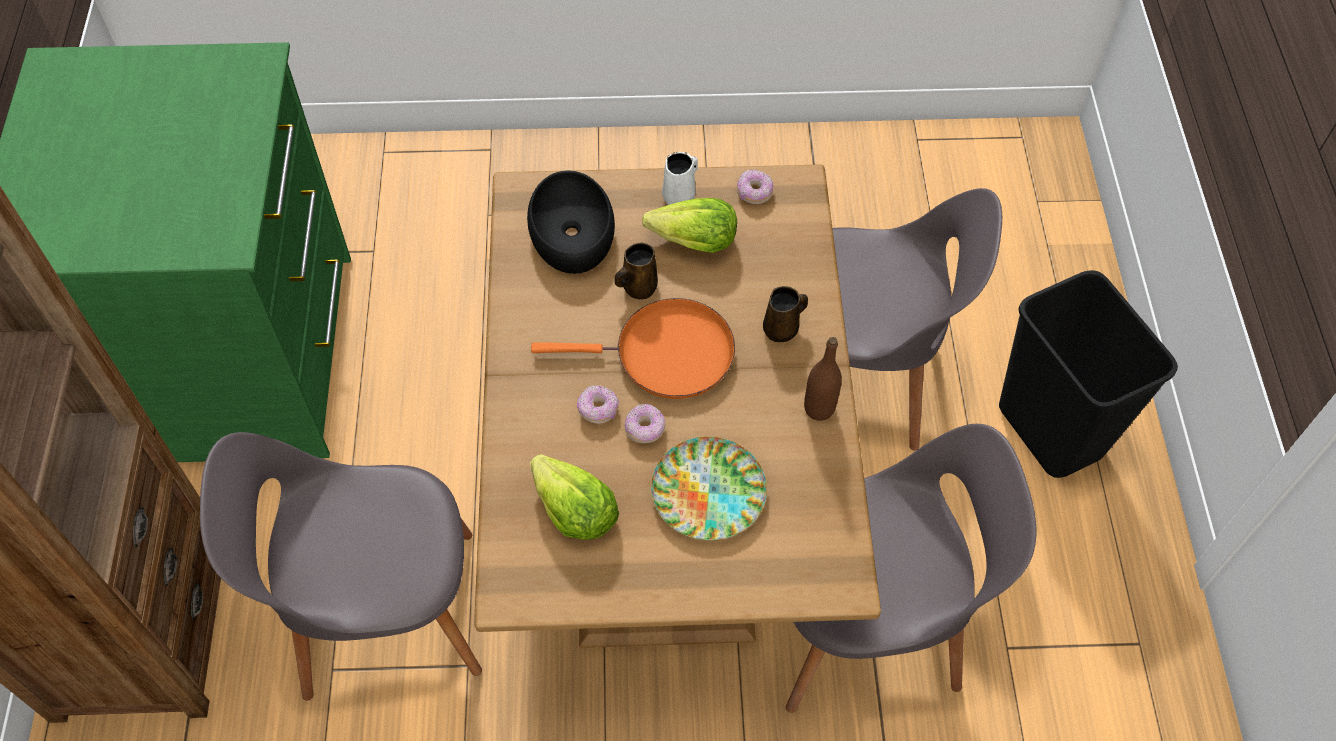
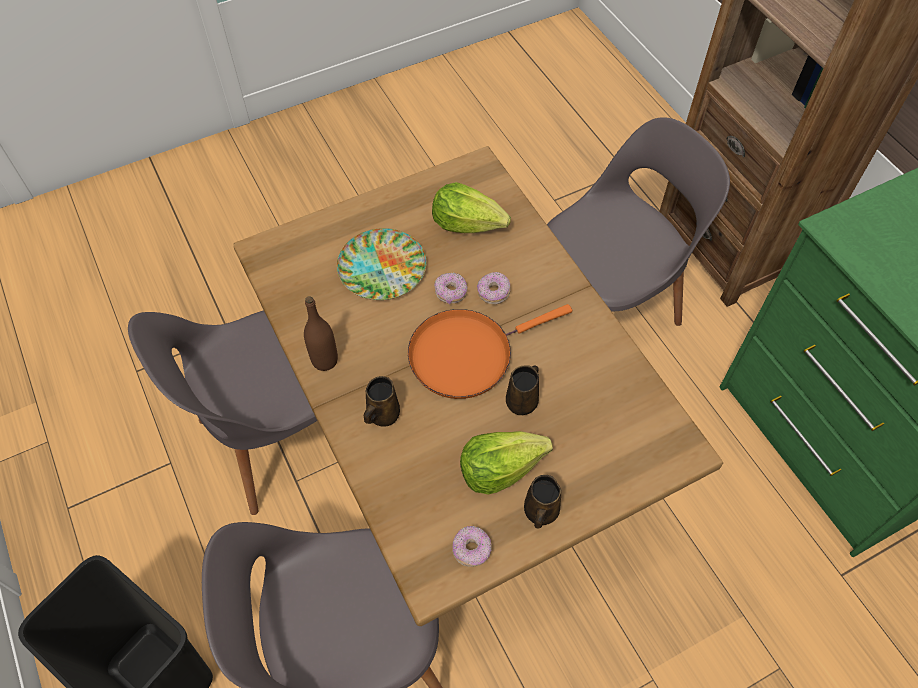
camera: 155 degrees right, 0 degrees up
black bowl [527,171,615,274] -> none
white mug [662,152,698,205] -> brown mug [524,475,562,528]

